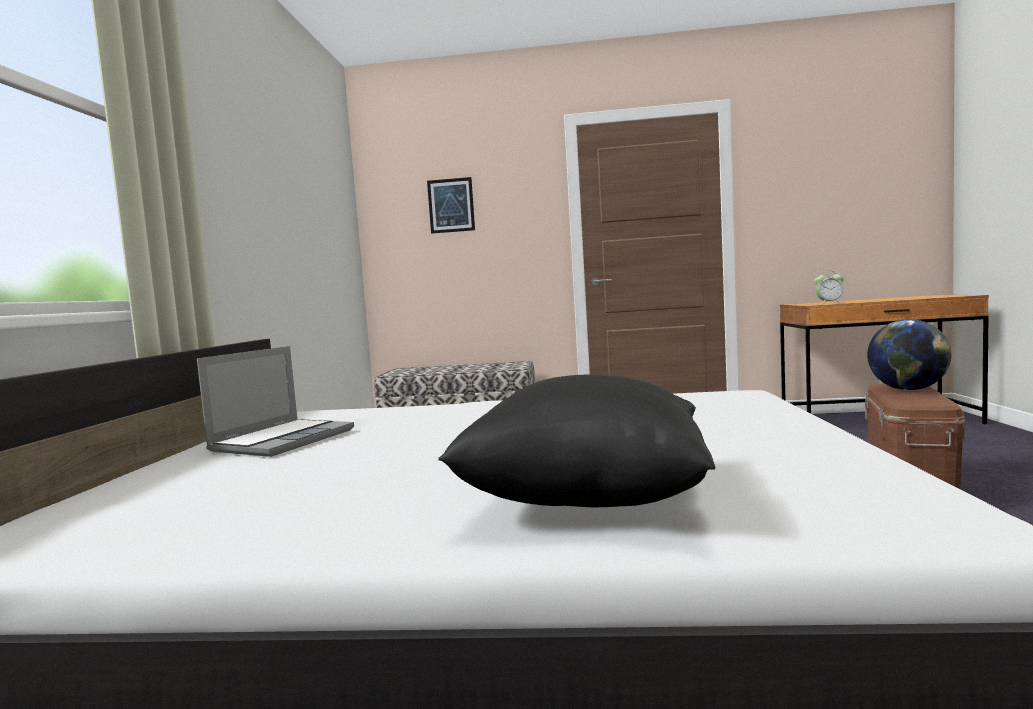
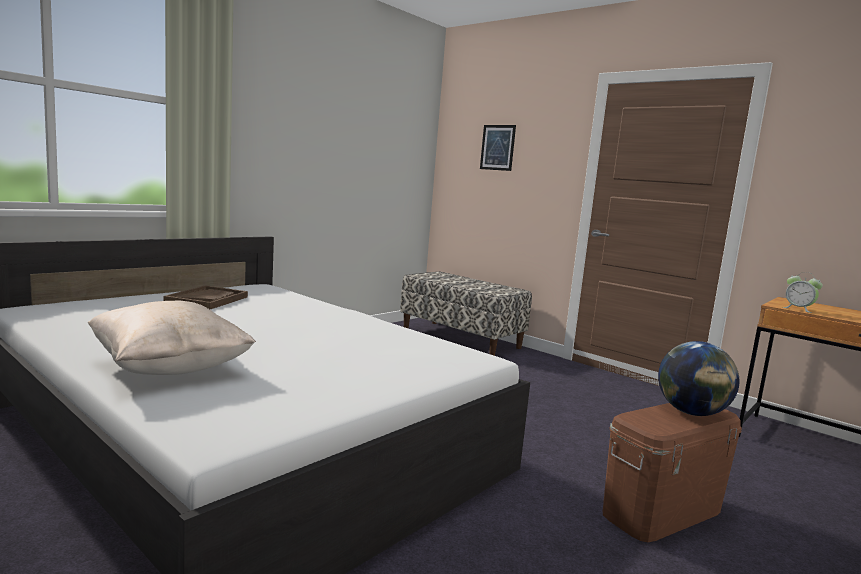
camera: 35 degrees right, 5 degrees up
laptop [197,346,354,457] -> brown tray [164,286,248,309]
black pillow [438,374,716,507] -> beige pillow [88,301,256,375]

